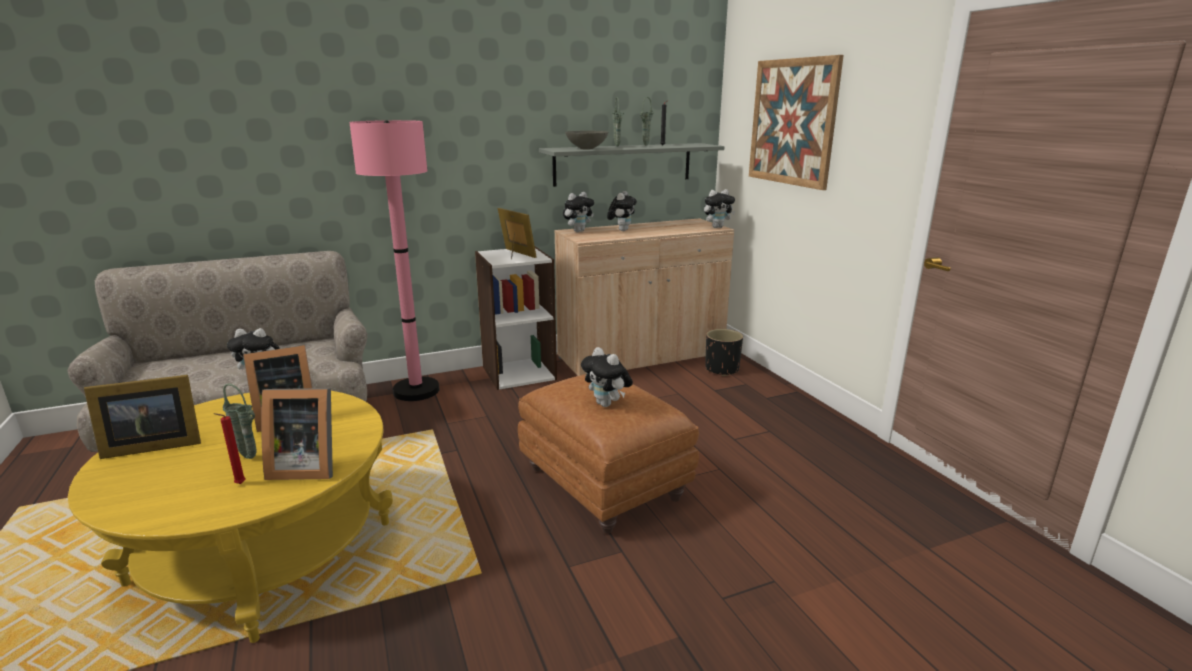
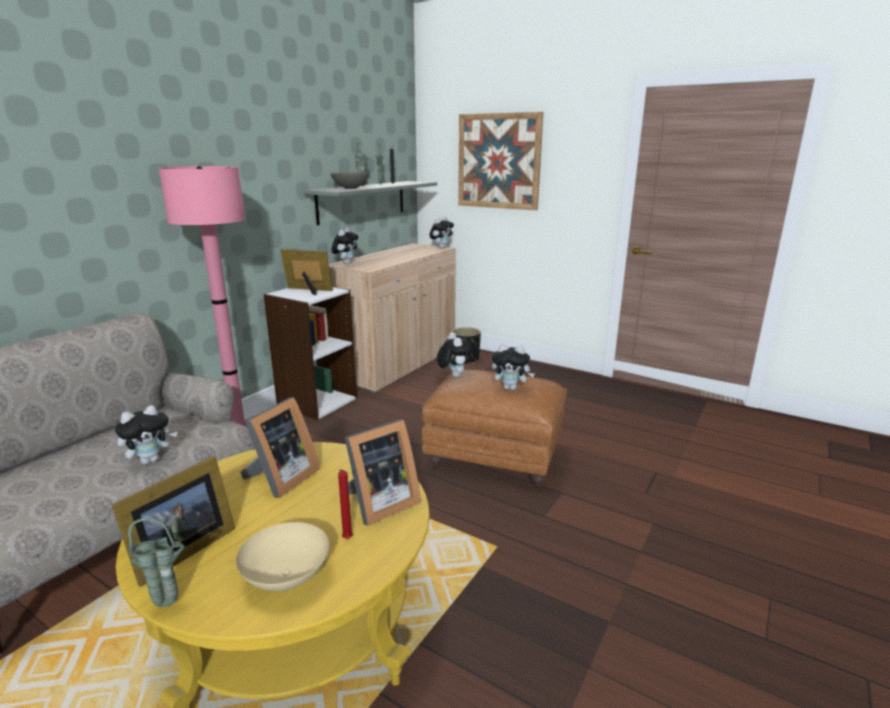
camera: 35 degrees left, 0 degrees up
green vase [222,383,257,459] -> green vase moved to [128,518,185,607]
plush toy [607,191,637,231] -> plush toy moved to [437,332,472,377]
none -> beige bowl [236,522,329,591]

